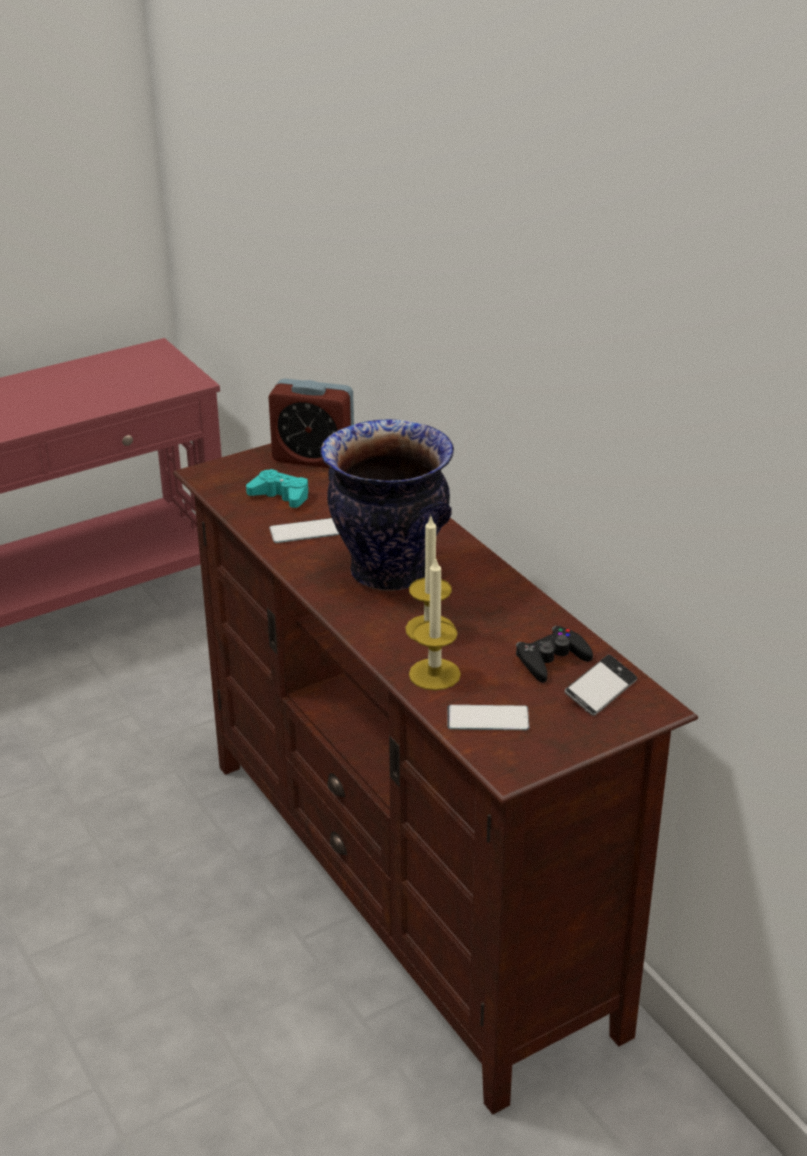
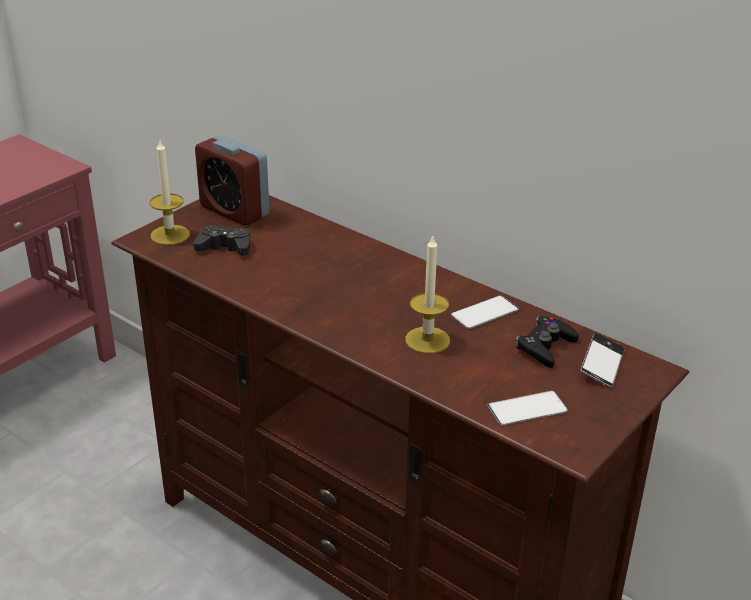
camera: 20 degrees left, 0 degrees up
turquoise game controller [246,469,309,508] -> black game controller [193,225,250,256]
alarm clock [269,379,354,468] -> alarm clock turned 45 degrees clockwise [195,135,270,226]
phone [269,518,340,543] -> phone moved to [451,295,519,329]
vase [321,419,454,591] -> none
candle [409,556,461,690] -> candle moved to [150,138,190,245]

